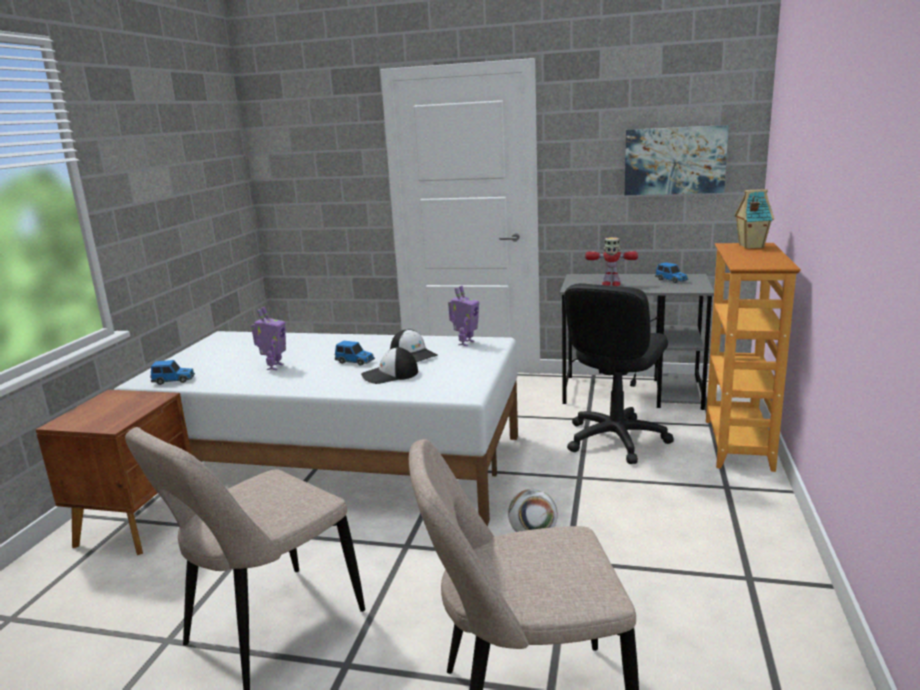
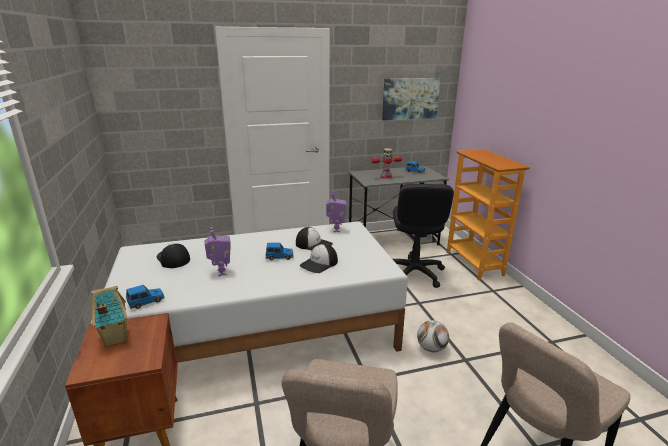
camera: 30 degrees left, 5 degrees up
toy house [734,189,774,249] -> toy house moved to [91,286,127,347]
none -> cap [157,243,190,268]

